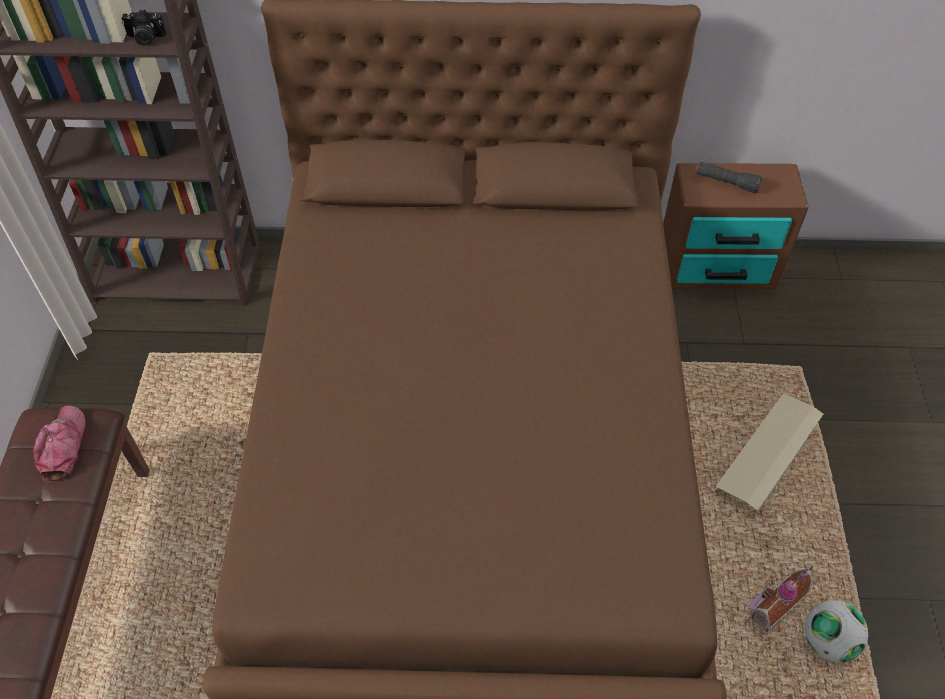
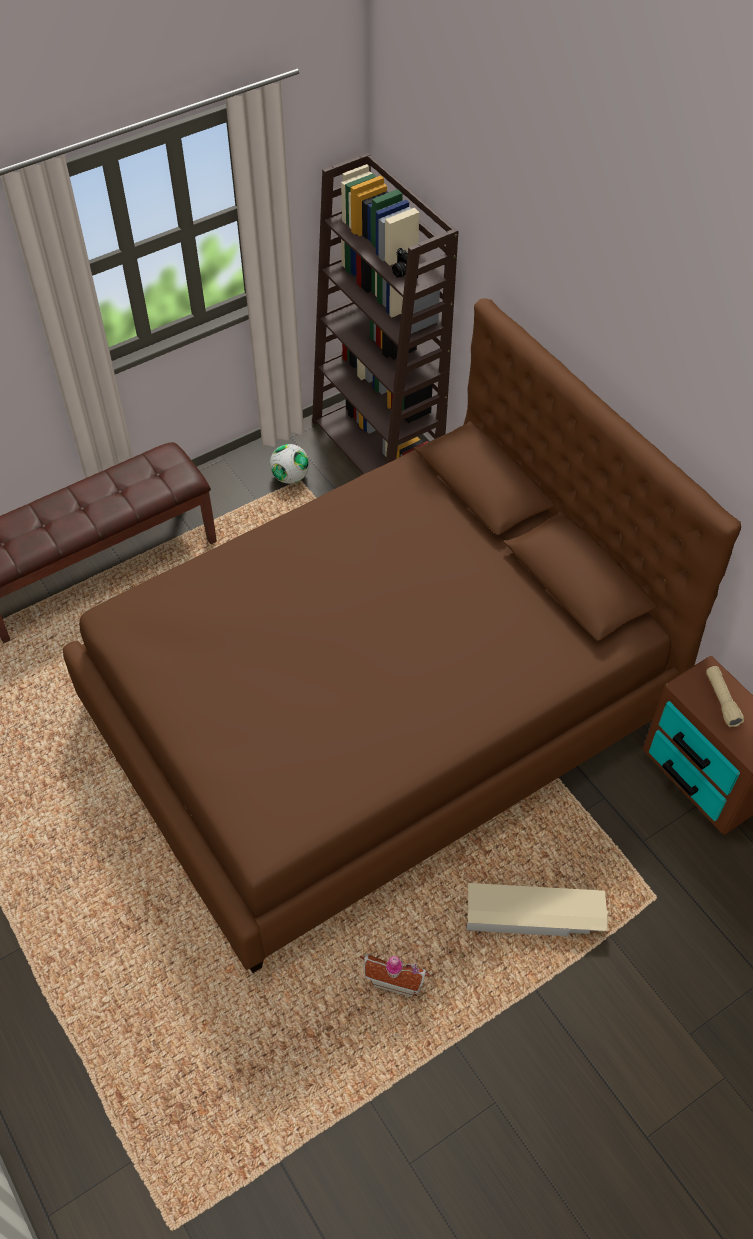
camera: 55 degrees right, 0 degrees up
cap [33,406,86,482] -> none
black flashlight [696,162,762,193] -> beige flashlight [706,666,744,727]
football [805,600,868,662] -> football moved to [270,444,309,484]

